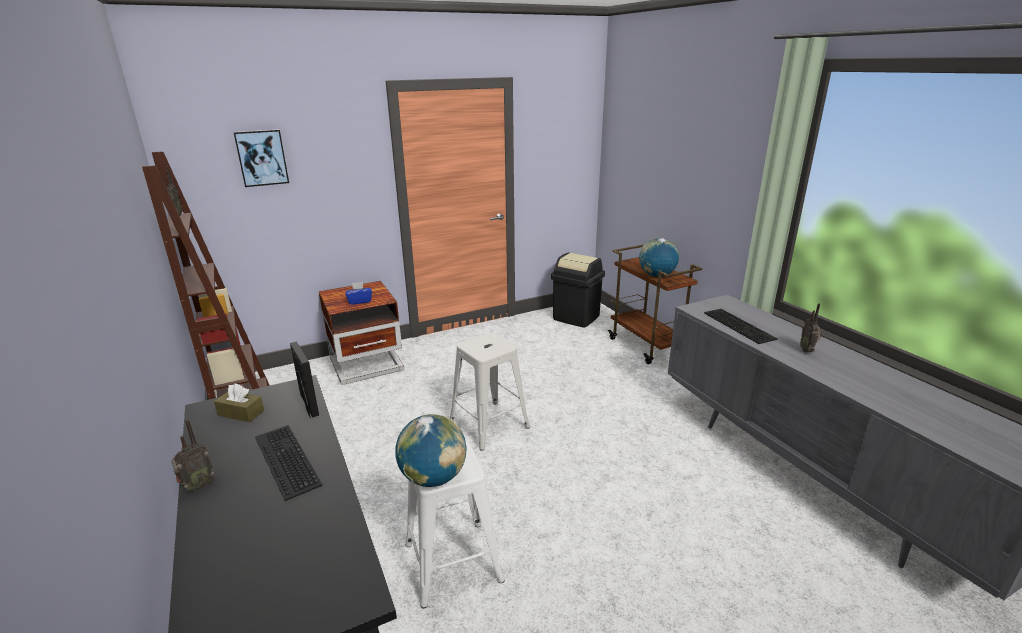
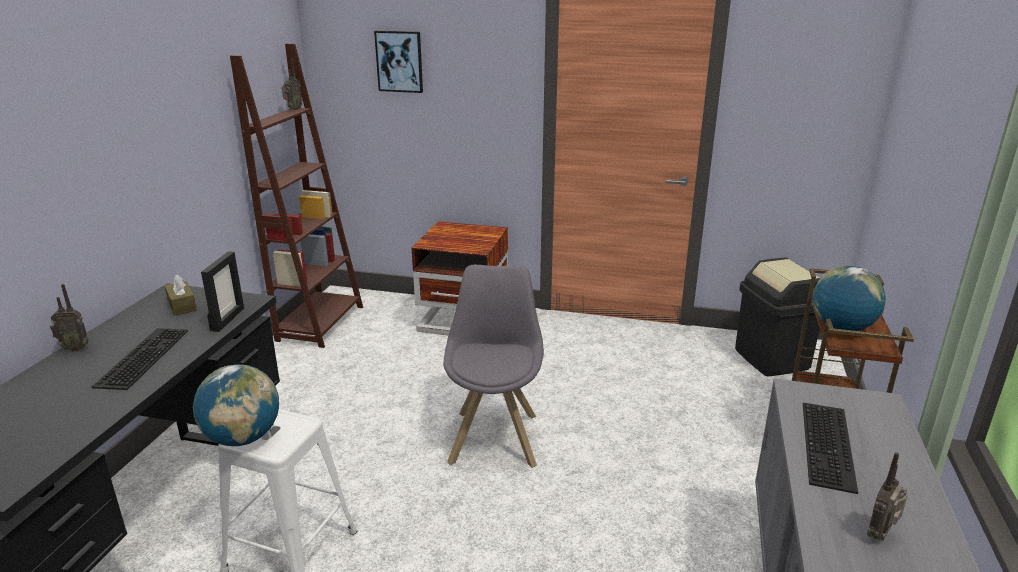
camera: 40 degrees right, 0 degrees up
blue tissue box [345,282,372,305] -> none
white stool [450,333,530,451] -> grey chair [443,265,544,468]

